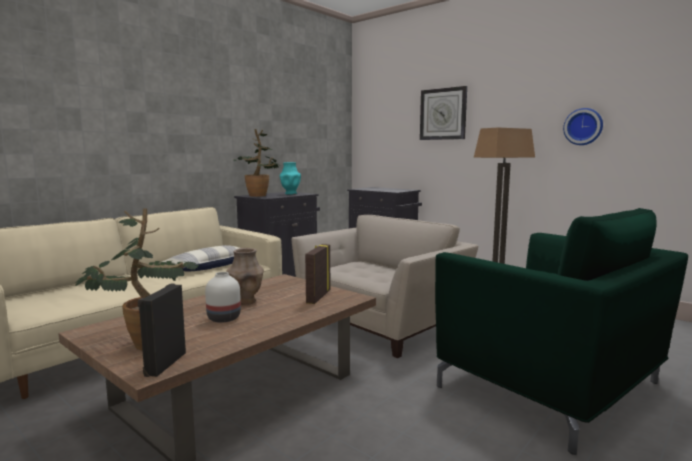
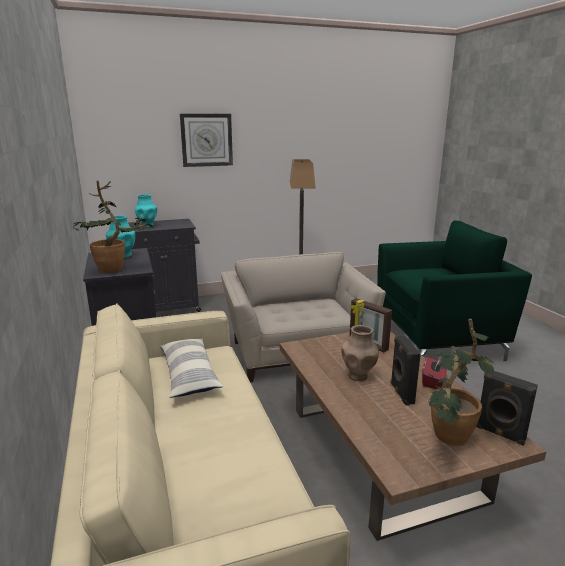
camera: 60 degrees left, 10 degrees up
white vase [205,272,241,323] -> black speaker [391,335,421,405]
wall clock [563,108,603,145] -> none
none -> turquoise vase [135,194,157,228]
none -> red tissue box [422,357,447,390]

